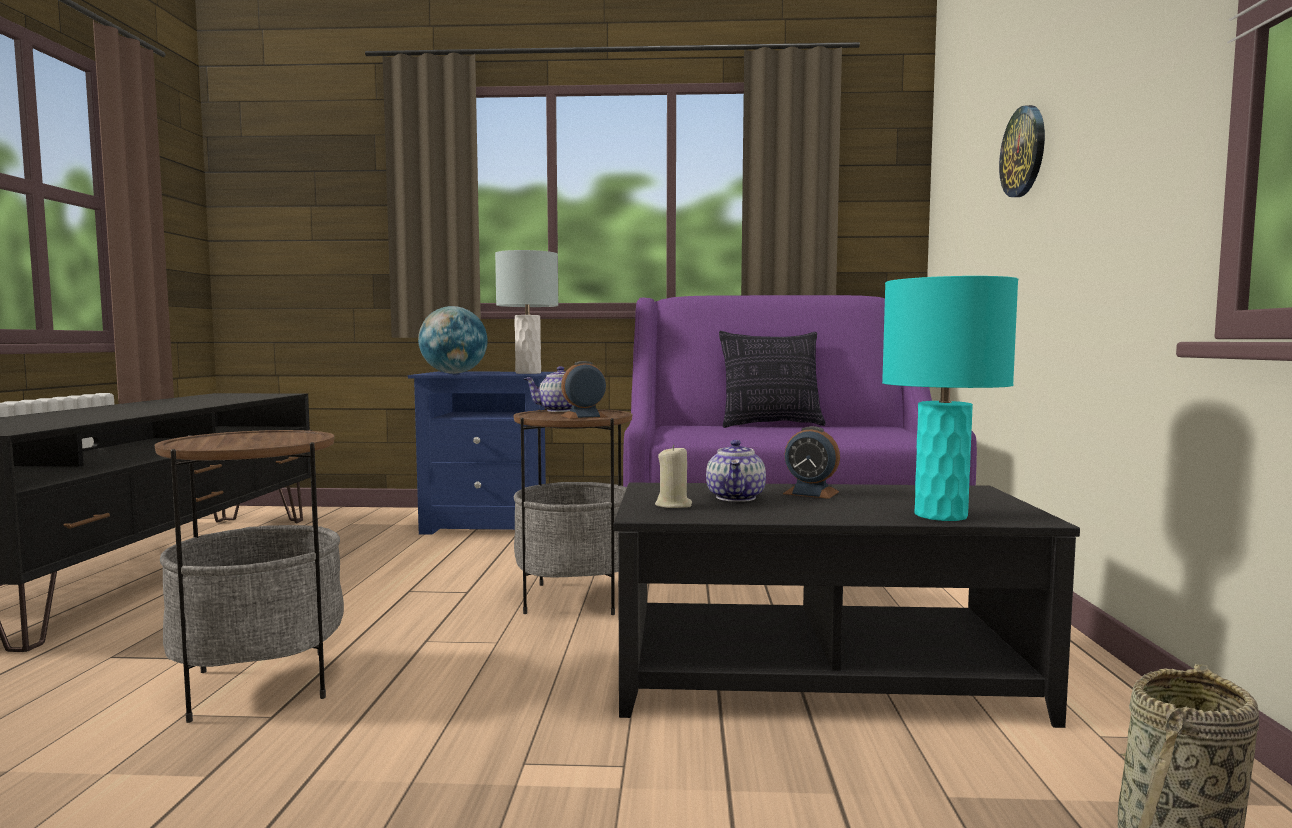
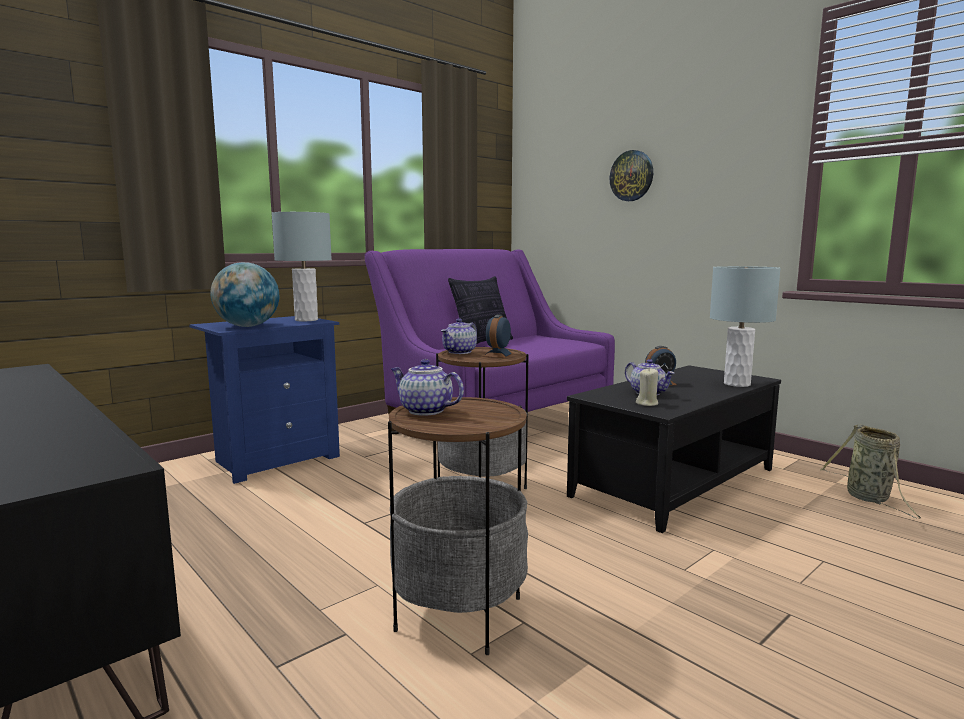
camera: 45 degrees left, 5 degrees up
turquoise table lamp [882,276,1018,521] -> grey table lamp [710,266,781,387]
none -> teapot [391,359,464,416]

